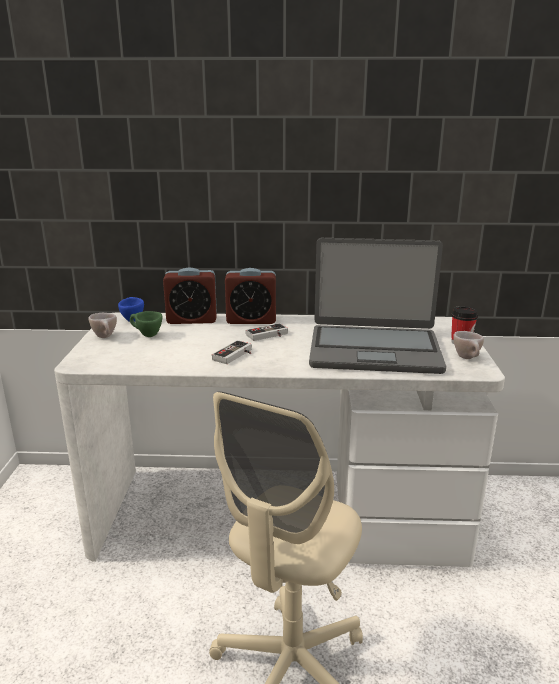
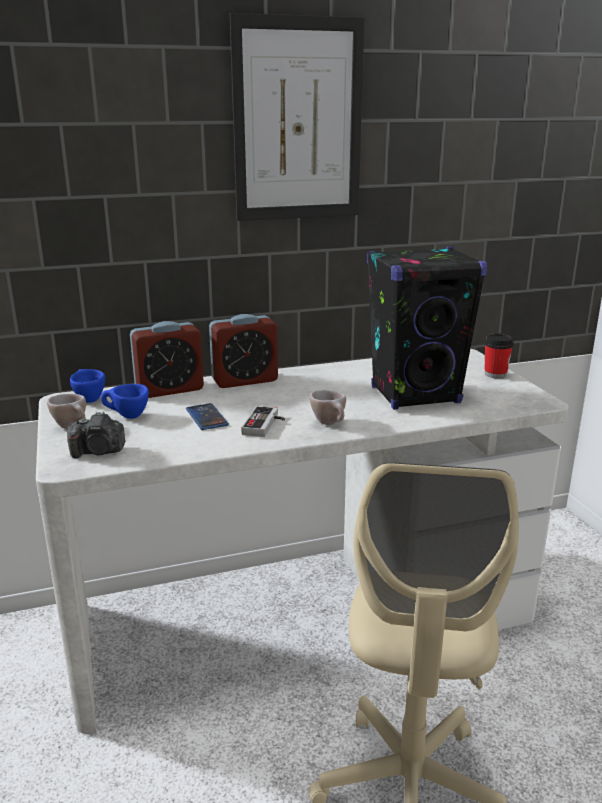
camera: 20 degrees left, 0 degrees up
green cup [130,311,162,337] -> blue cup [101,384,149,419]
game controller [246,323,288,341] -> none
laptop [309,238,446,374] -> black speaker [367,246,487,410]
beige cup [453,331,484,359] -> beige cup moved to [310,390,346,425]
none -> camera [67,411,125,458]
none -> phone [186,403,229,430]
none -> picture [230,13,364,221]

